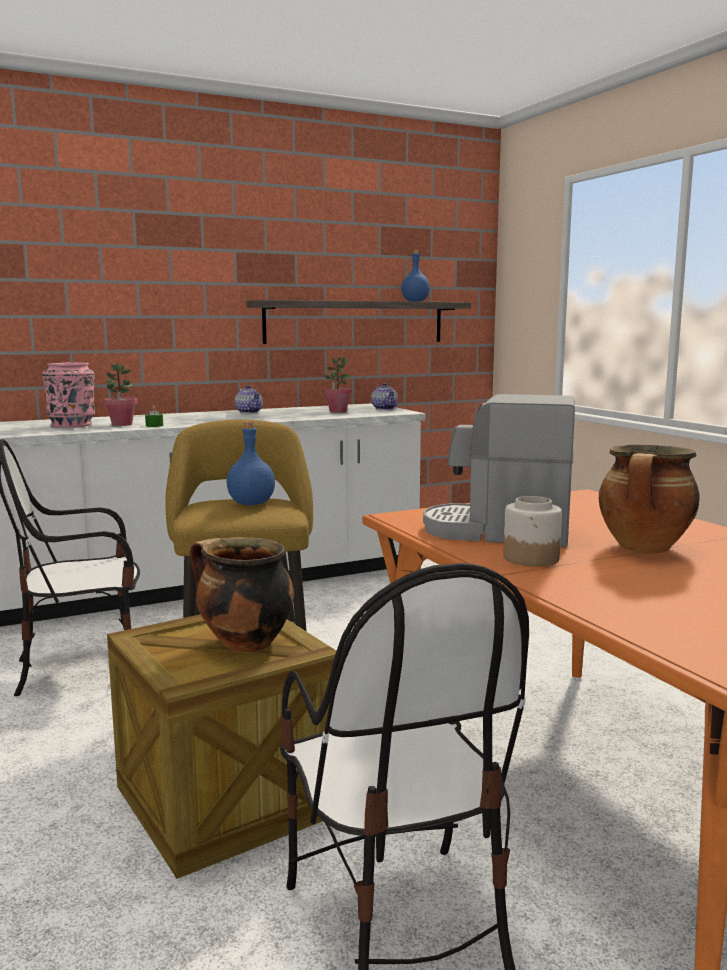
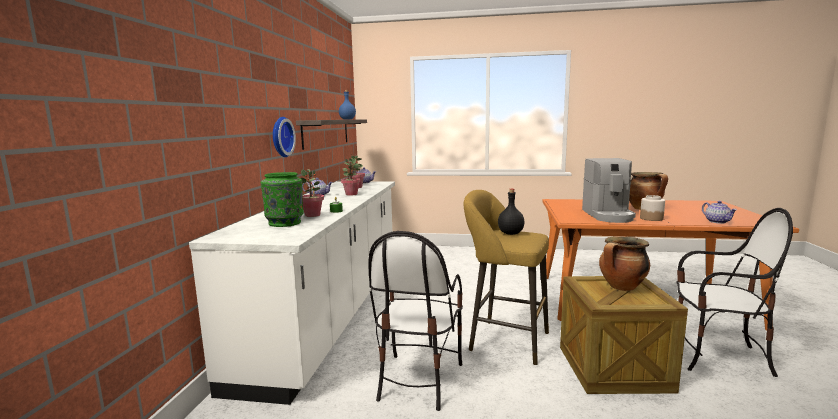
camera: 55 degrees left, 0 degrees up
pink vase [42,362,95,428] -> green vase [261,172,304,227]
blue bottle [227,422,275,505] -> black bottle [498,189,525,235]
coffee machine [423,394,575,547] -> coffee machine turned 45 degrees counterclockwise [582,158,636,223]
none -> wall clock [273,117,296,157]
none -> potted plant [341,158,361,196]
none -> teapot [702,201,737,224]

